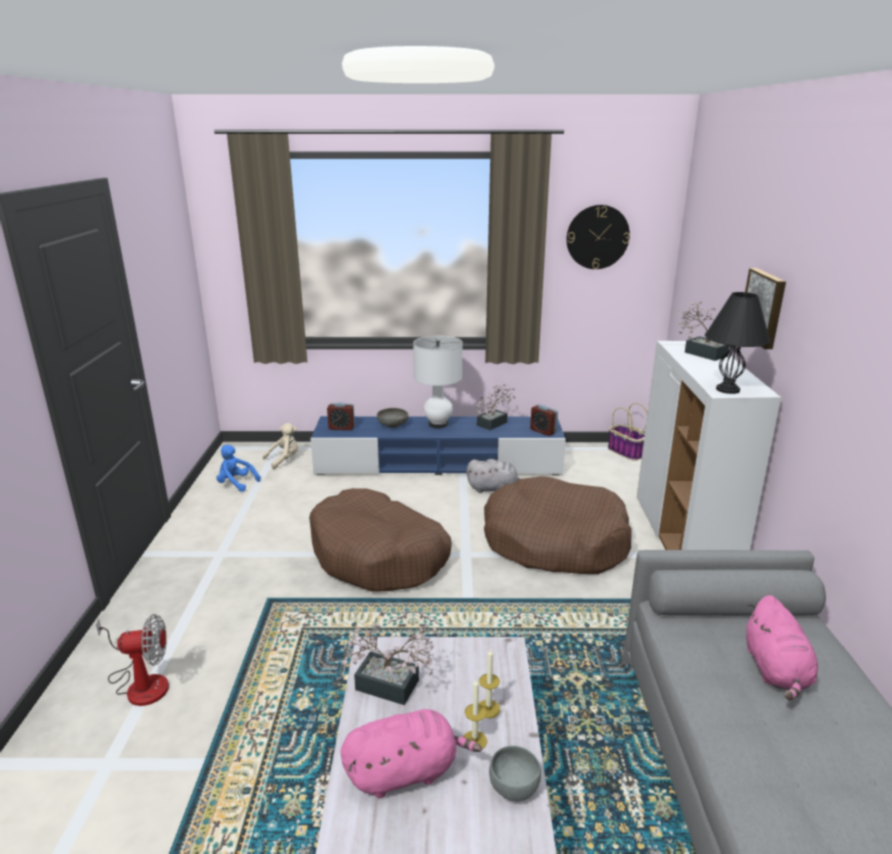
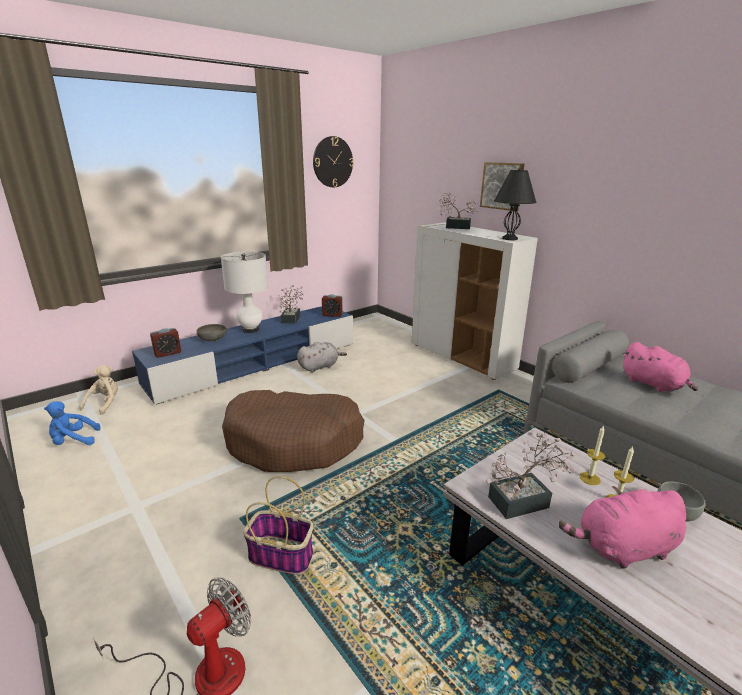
camera: 40 degrees left, 0 degrees up
pink plush toy [341,709,482,798] -> pink plush toy turned 135 degrees counterclockwise [558,486,686,569]
brown dog bed [484,476,631,574] -> none
basket [608,403,647,461] -> basket moved to [243,476,313,574]

